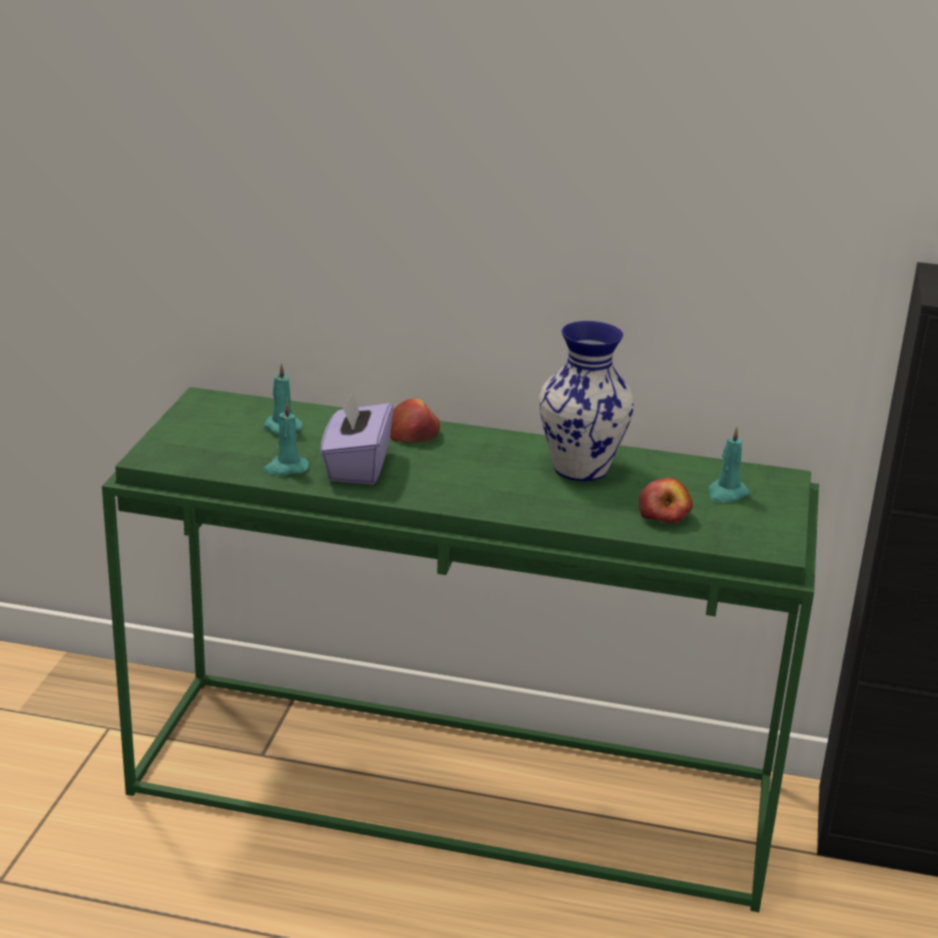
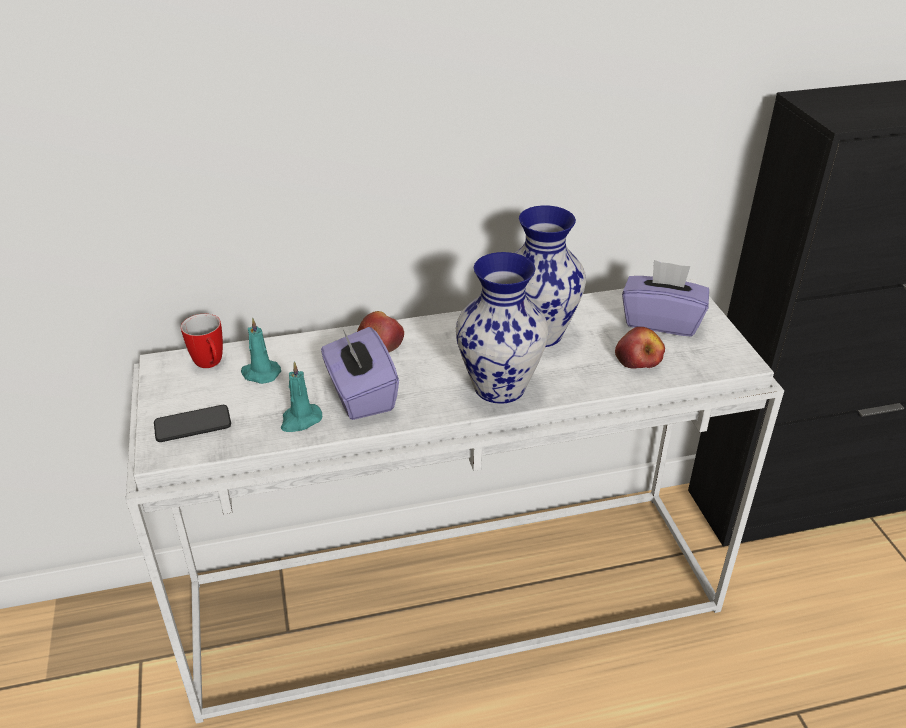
camera: 25 degrees left, 10 degrees up
green console table [102,387,819,912] -> white console table [126,279,784,724]
turquoise candle [708,426,750,503] -> purple tissue box [622,260,709,336]
none -> phone [154,405,231,442]
none -> mug [181,314,223,368]
none -> vase [456,252,549,404]

